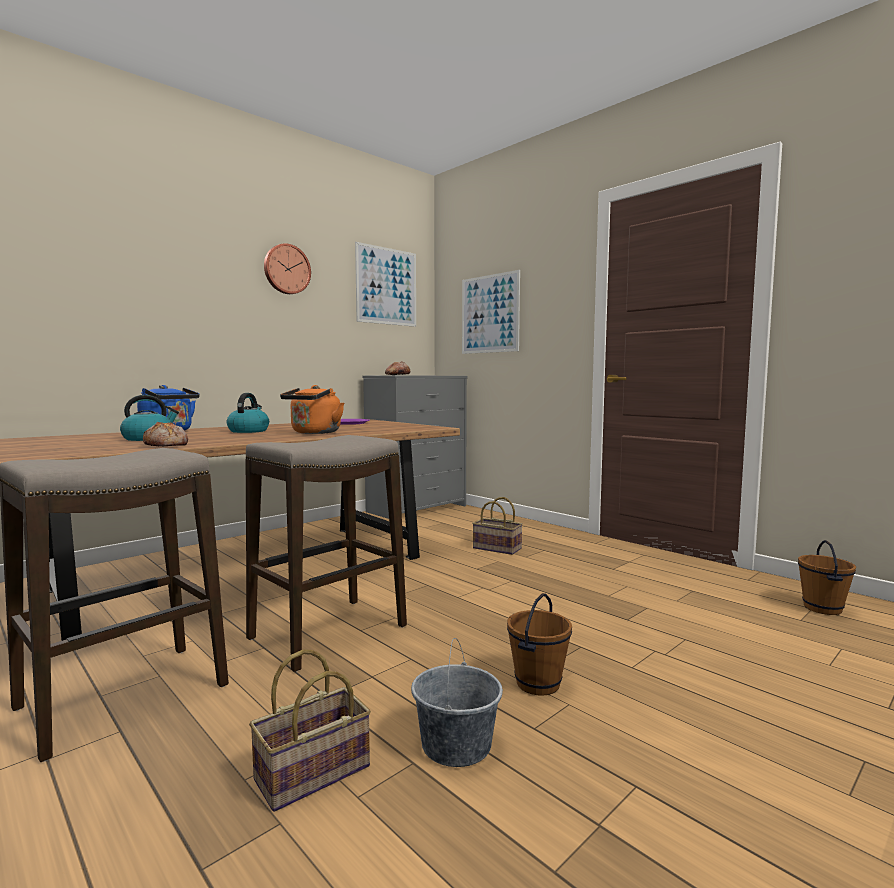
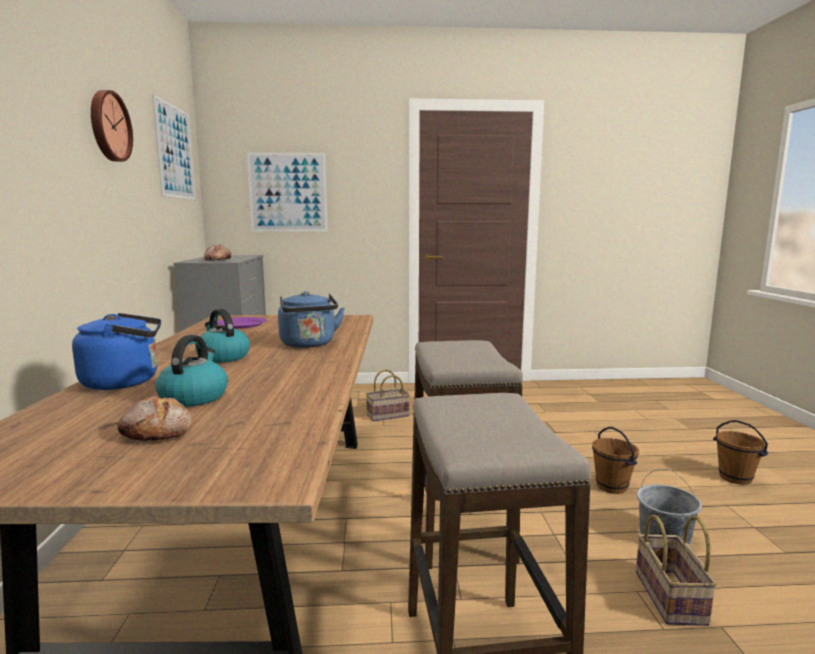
camera: 50 degrees left, 5 degrees up
bread [143,422,188,447] -> bread moved to [118,396,192,441]
orange kettle [280,385,344,434] -> blue kettle [278,291,345,348]
brown bucket [798,540,856,615] -> brown bucket moved to [713,420,768,485]

